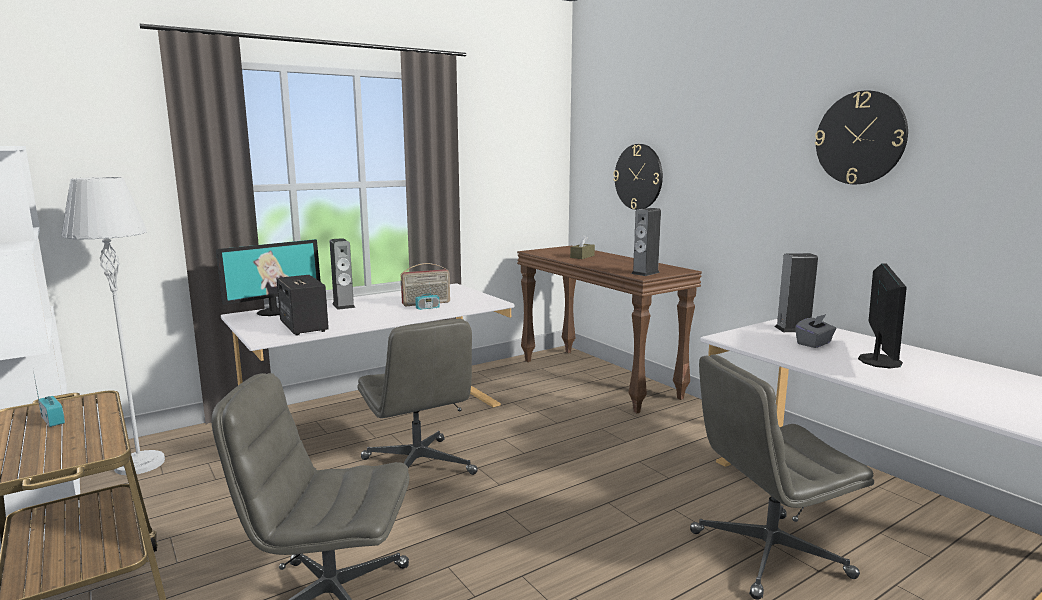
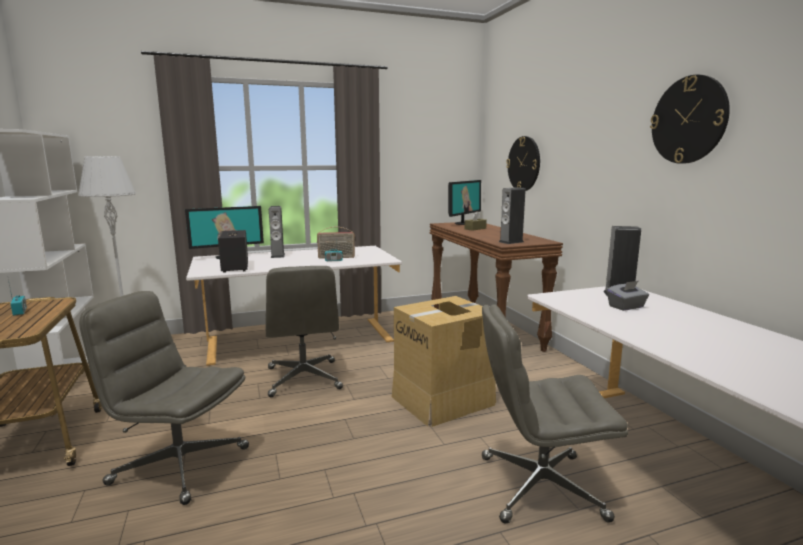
camera: 15 degrees right, 0 degrees up
monitor [858,263,907,368] -> monitor moved to [448,180,481,225]
none -> cardboard box [392,296,496,427]

